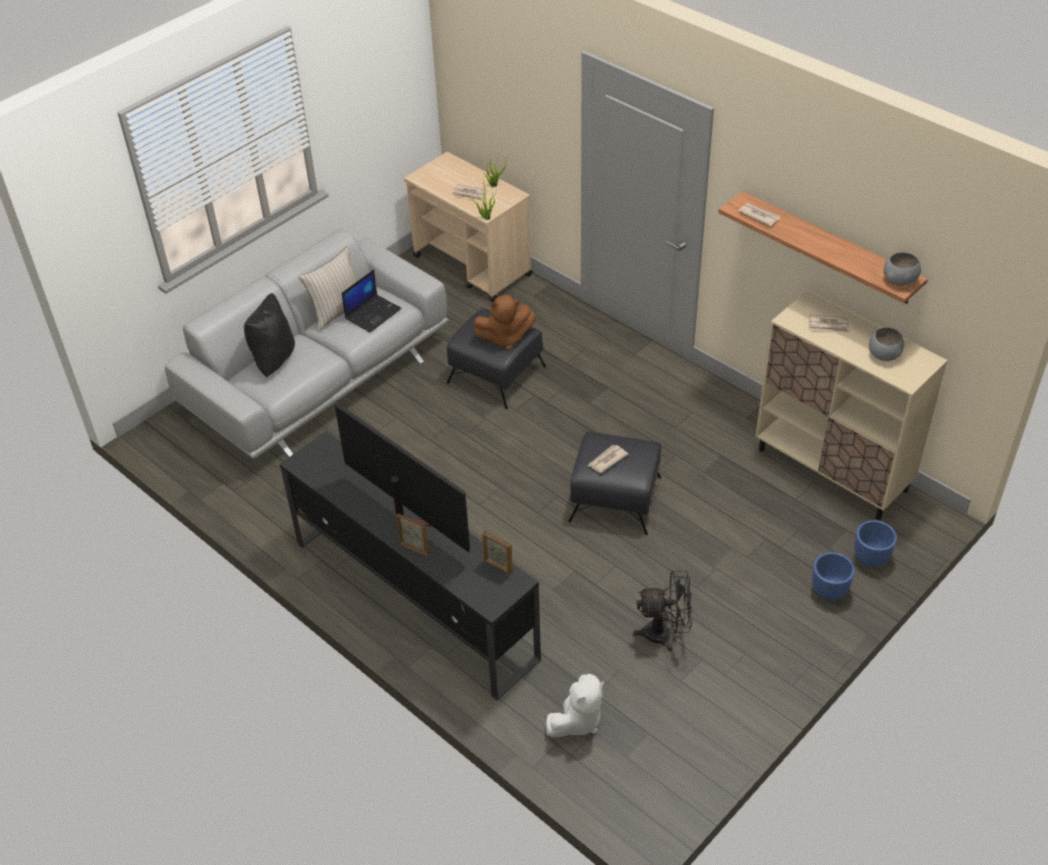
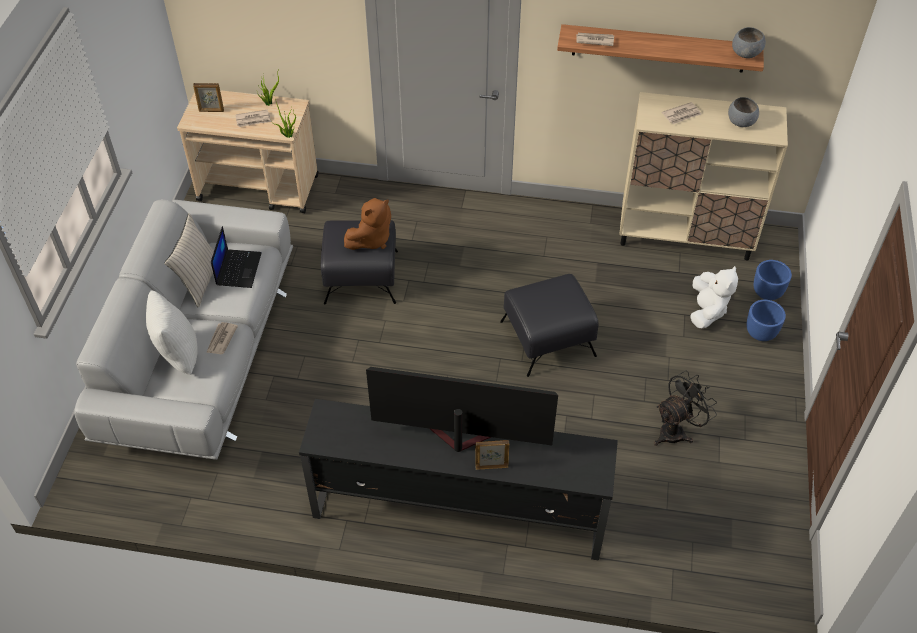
camera: 35 degrees left, 5 degrees up
black pillow [244,293,295,377] -> white pillow [146,291,198,375]
picture frame [482,530,513,575] -> picture frame moved to [193,83,224,112]
white plush toy [546,674,604,737] -> white plush toy moved to [690,266,738,329]
newspaper [588,445,628,473] -> newspaper moved to [206,322,238,354]

